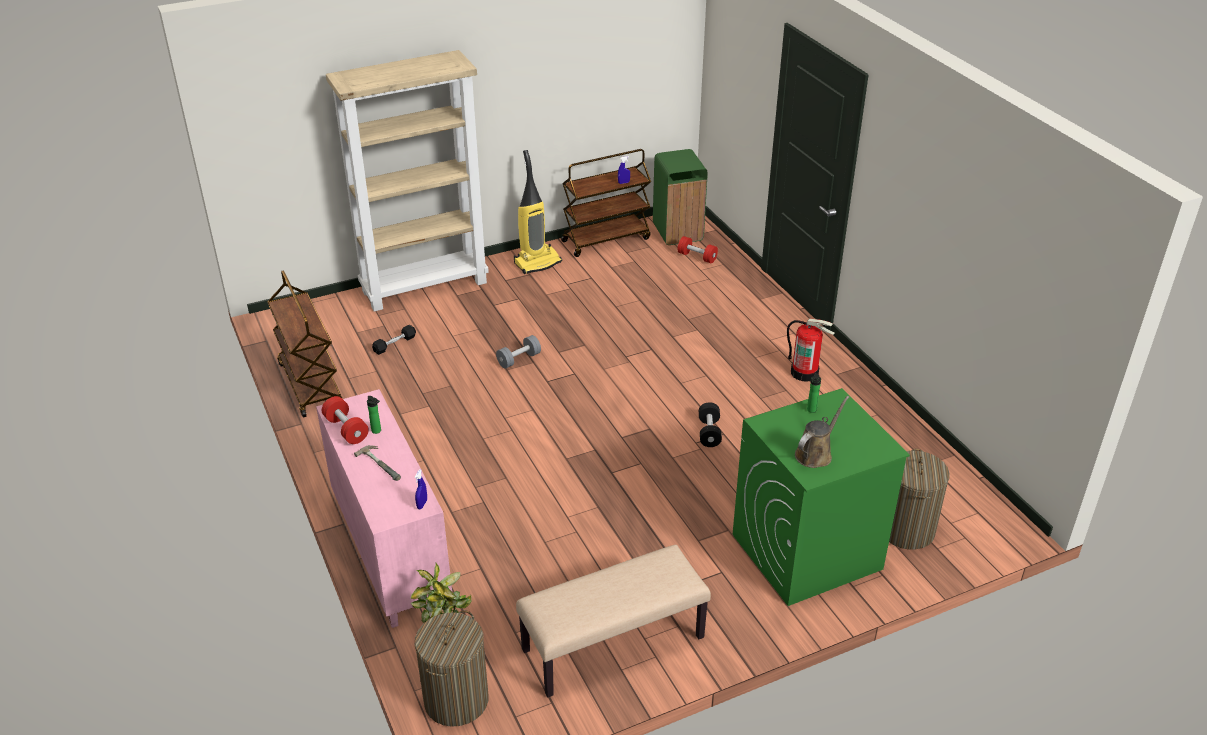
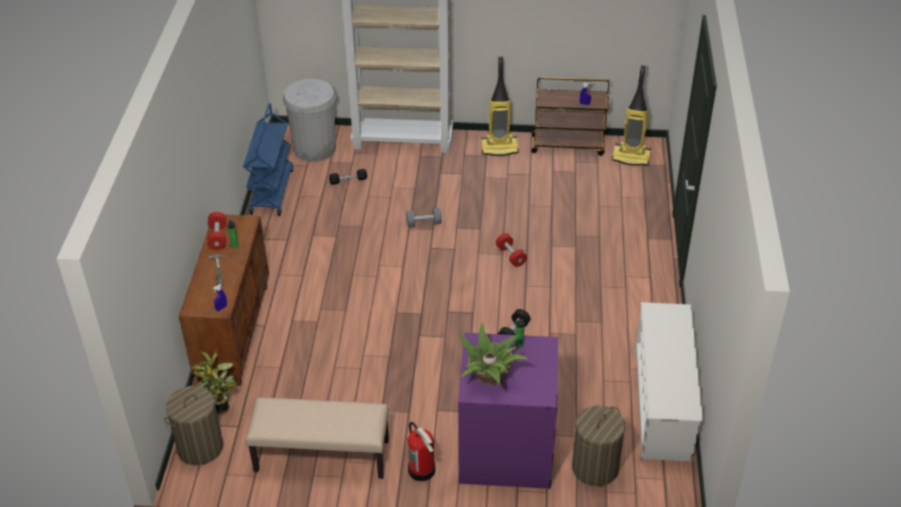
camera: 30 degrees right, 5 degrees up
brown cart [267,270,342,417] -> blue cart [243,103,293,216]
pink cabinet [316,389,452,628] -> brown cabinet [179,214,269,386]
green trash can [653,149,708,245] -> vacuum cleaner [612,65,651,166]
red dumbbell [678,236,718,263] -> red dumbbell moved to [496,233,527,267]
green washing machine [733,388,910,606] -> purple washing machine [458,333,558,489]
fire extinguisher [787,318,835,382] -> fire extinguisher moved to [408,422,435,481]
brown watering can [795,396,849,468] -> potted plant [459,323,528,386]
none -> white trash can [283,79,336,162]
none -> white shoe rack [635,302,703,461]

